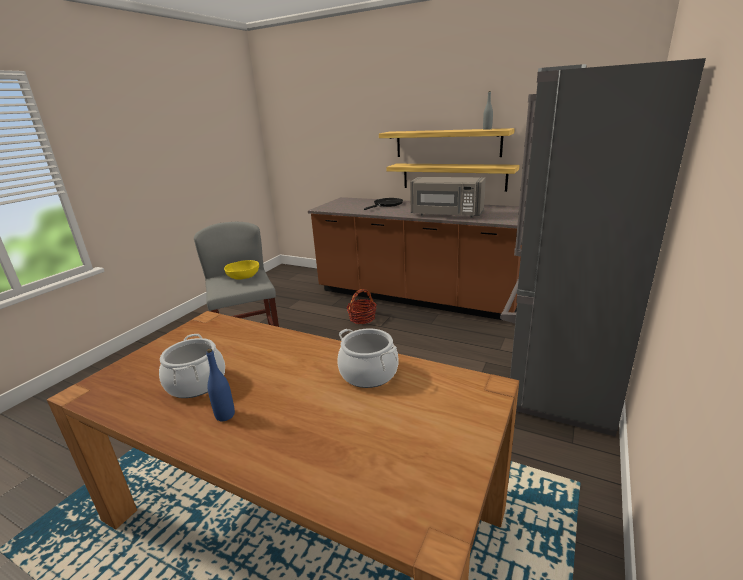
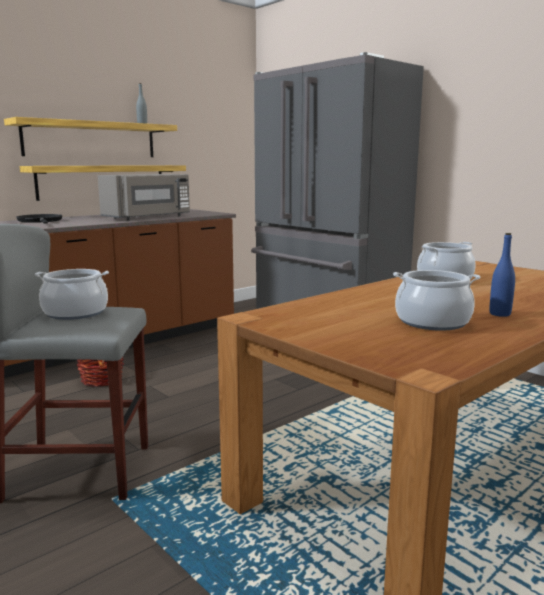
camera: 70 degrees left, 10 degrees down
yellow bowl [224,260,259,279] -> cooking pot [35,269,109,320]

